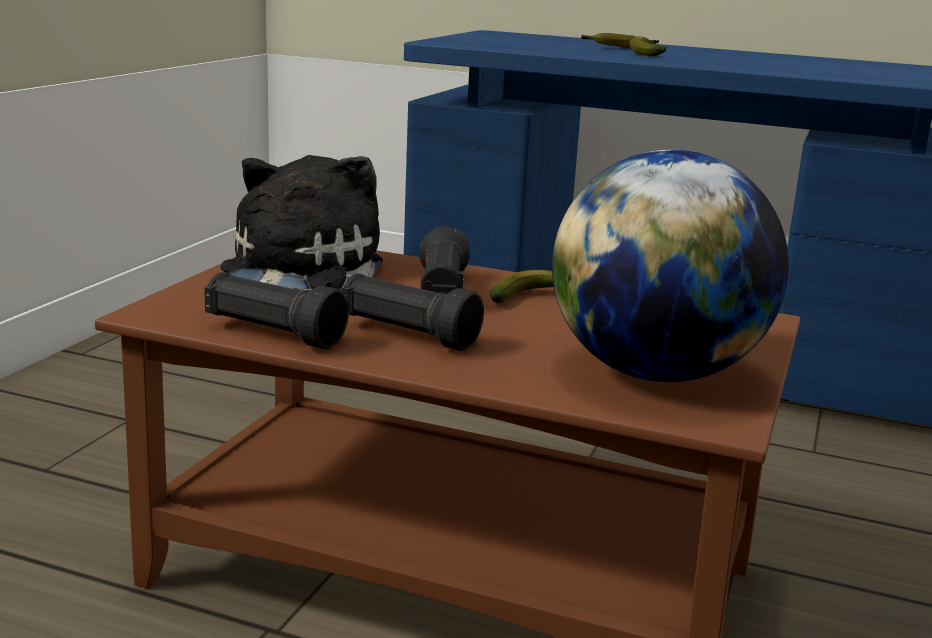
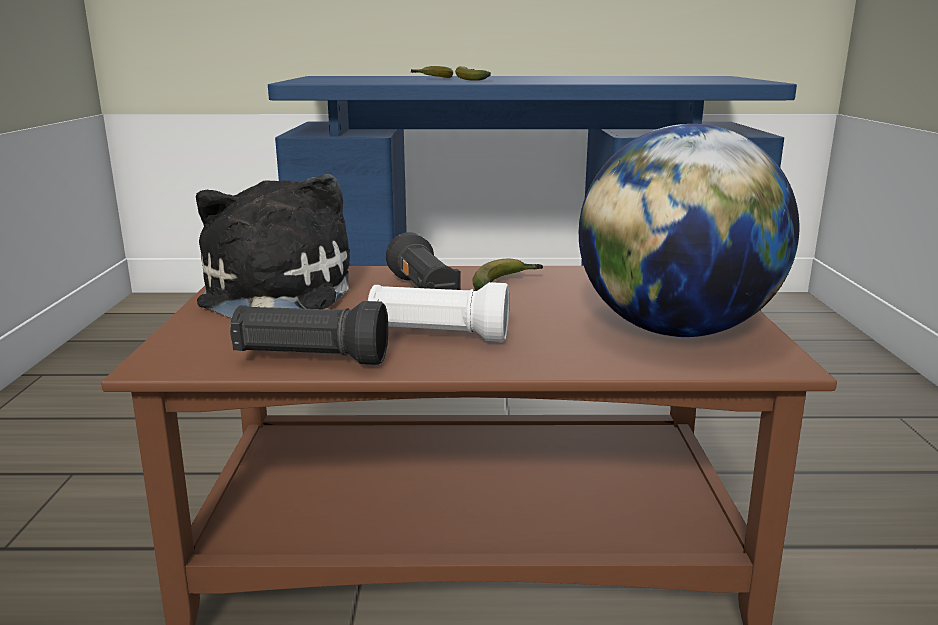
camera: 20 degrees left, 0 degrees up
black flashlight [342,273,484,351] -> white flashlight [368,282,509,342]

